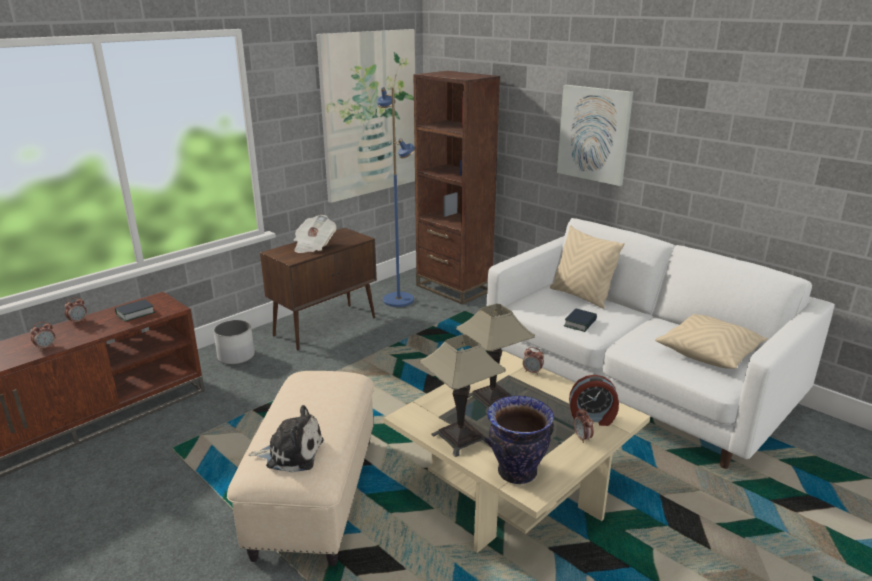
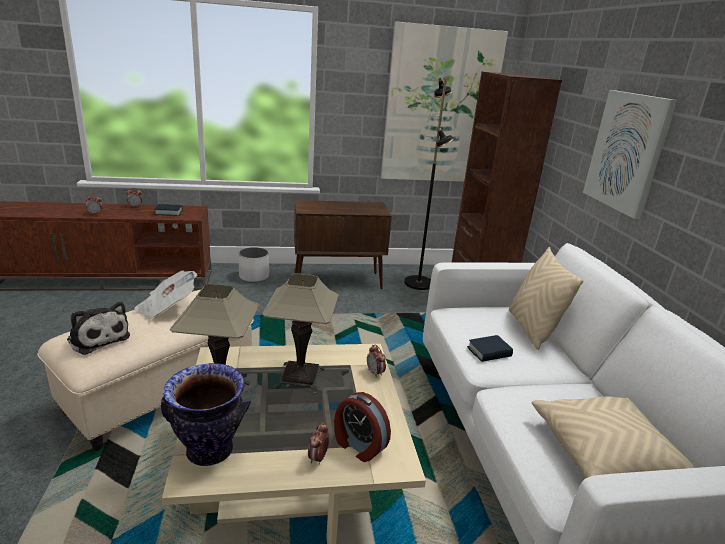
camera: 35 degrees right, 0 degrees up
newspaper [294,215,336,253] -> newspaper moved to [134,271,197,319]
blue floor lamp [377,87,416,307] -> black floor lamp [404,78,454,290]

